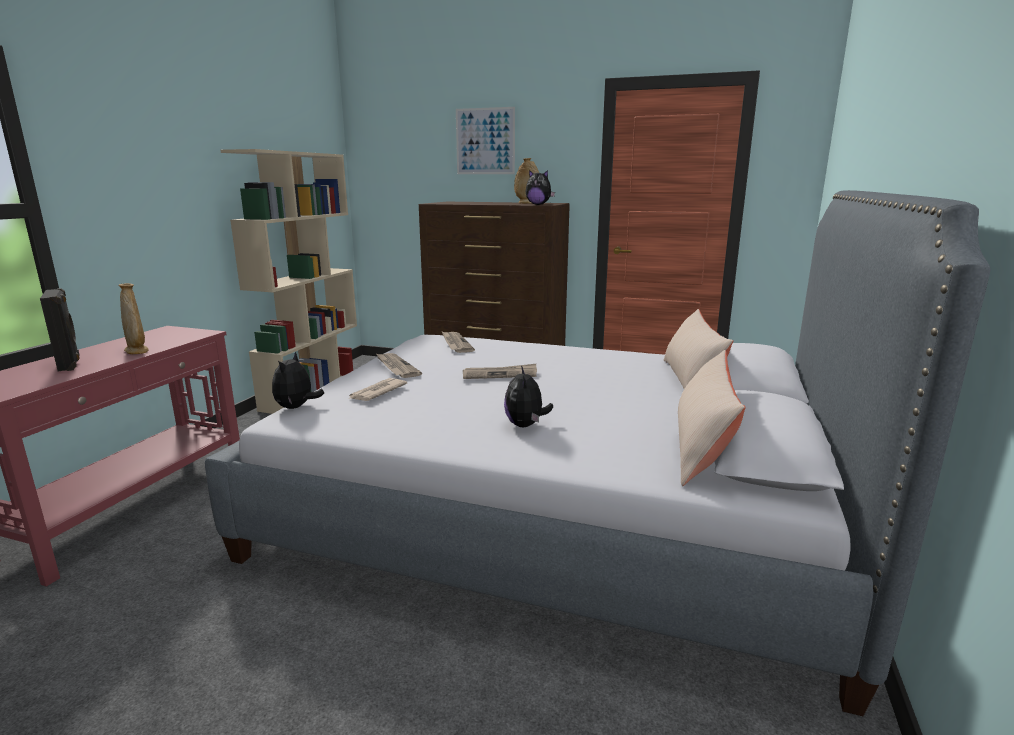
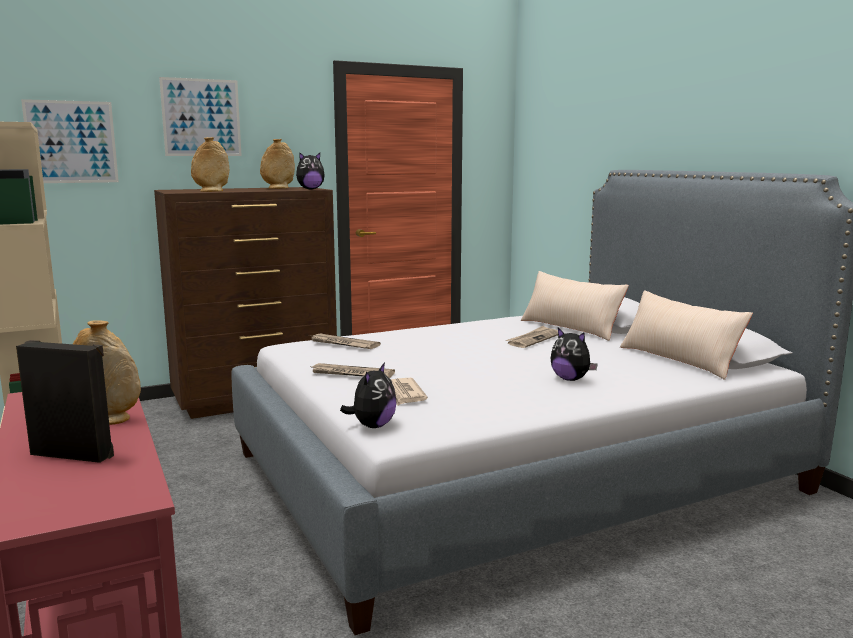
camera: 45 degrees left, 5 degrees down
plush toy [272,352,324,409] -> plush toy turned 120 degrees counterclockwise [340,362,396,428]
newspaper [463,364,537,379] -> newspaper moved to [506,325,558,348]
none -> picture [21,99,119,183]
none -> beige vase [191,137,229,192]

